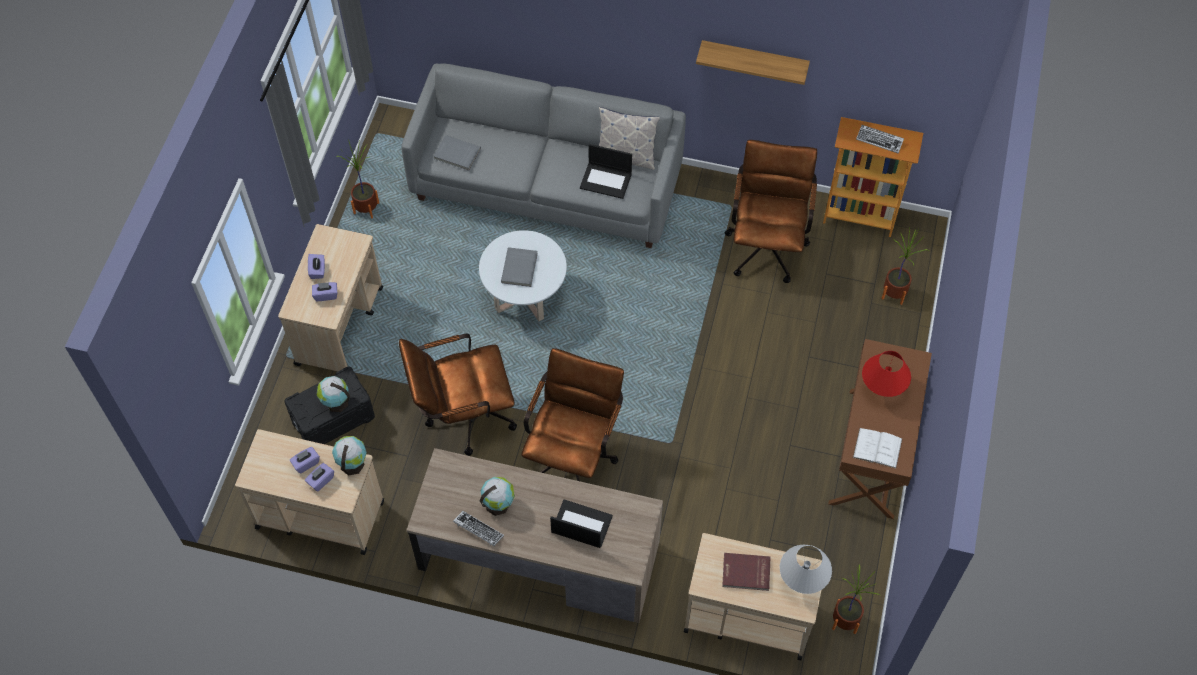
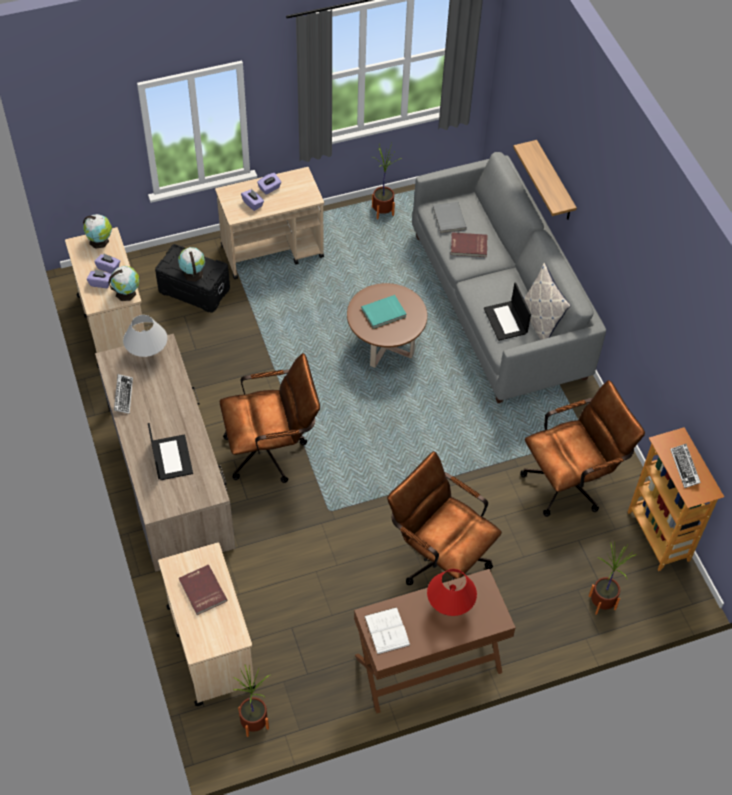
camera: 55 degrees right, 5 degrees down
brown office chair [399,333,517,456] -> brown office chair moved to [387,451,502,585]
white coffee table [479,230,567,321] -> brown coffee table [347,283,427,368]
globe [480,477,515,516] -> globe moved to [83,214,112,249]
grey book [501,247,538,287] -> turquoise book [361,295,406,329]
shelf [696,40,810,85] -> shelf moved to [513,140,577,220]
white table lamp [780,545,832,594] -> white table lamp moved to [123,315,168,357]
none -> red book [451,232,487,257]

